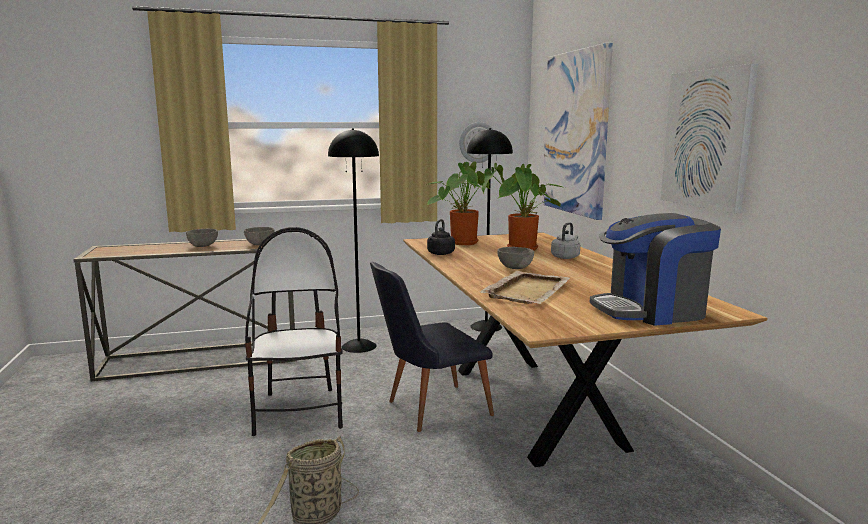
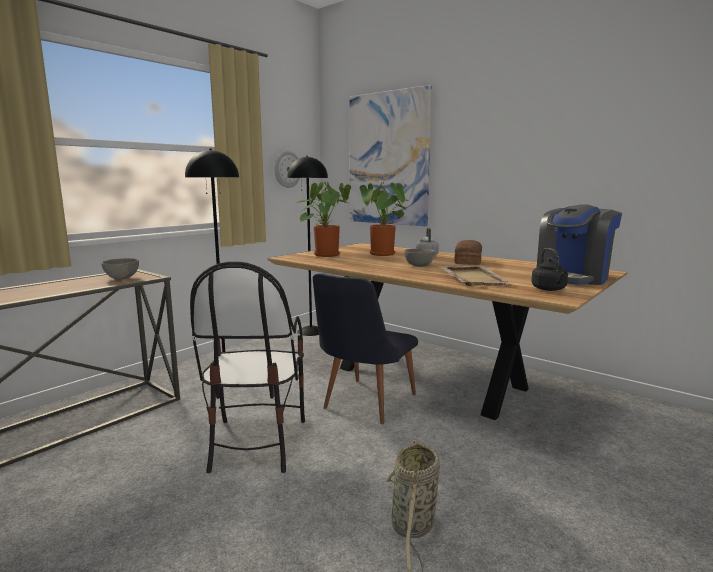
camera: 35 degrees left, 0 degrees up
grey bowl [186,229,218,247] -> none
chair [245,227,343,436] -> chair turned 135 degrees counterclockwise [190,262,305,473]
black kettle [427,219,455,255] -> black kettle moved to [531,248,568,291]
picture [661,64,758,213] -> none
none -> bread [454,240,482,265]

